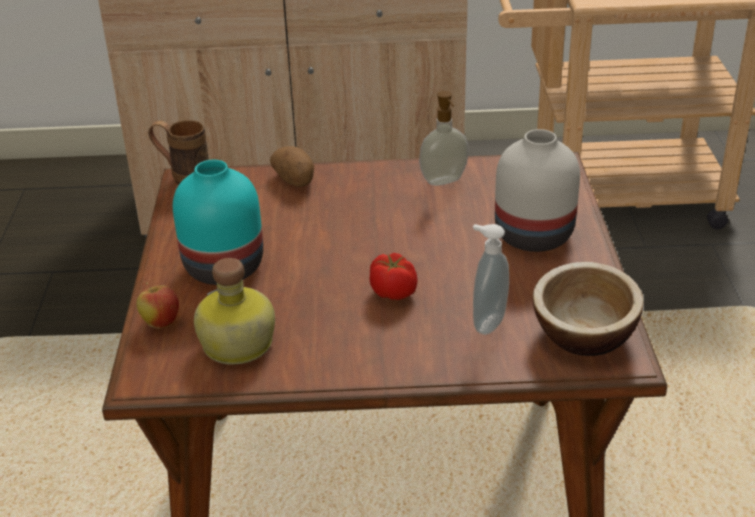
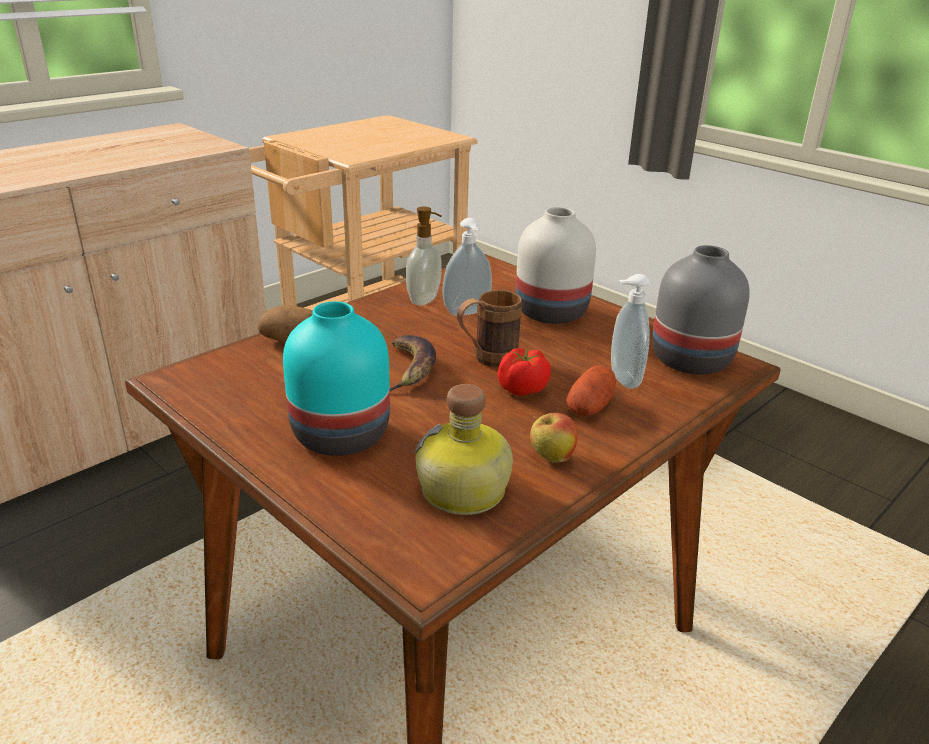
camera: 45 degrees left, 5 degrees down
apple [137,282,179,329] -> apple moved to [530,413,578,463]
brown mug [148,120,209,185] -> brown mug moved to [457,290,522,368]
bowl [533,262,643,356] -> grey vase [652,245,750,375]
none -> banana [390,335,436,392]
none -> soap dispenser [443,218,492,316]
none -> potato [566,366,616,416]

